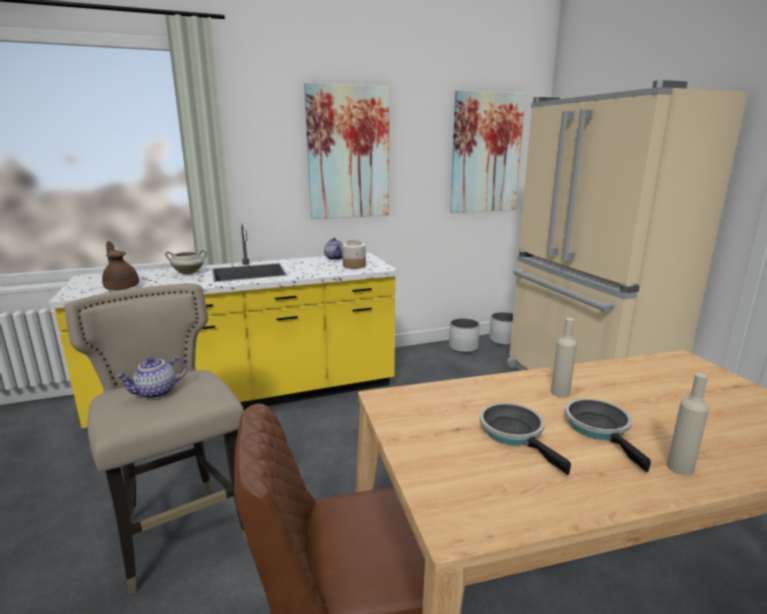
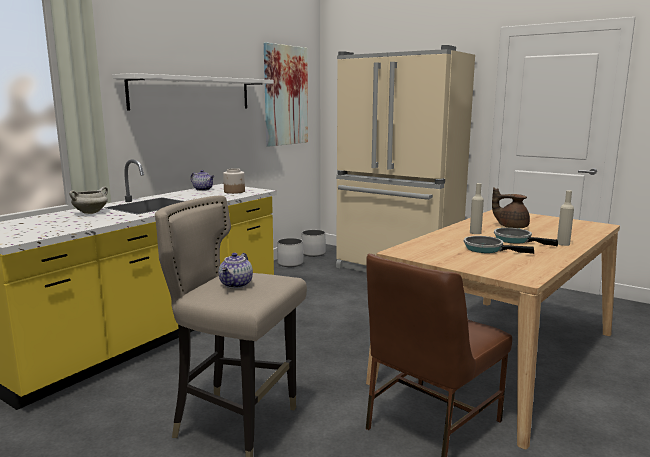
camera: 35 degrees left, 5 degrees down
brown teapot [102,241,139,290] -> brown teapot moved to [492,187,530,228]
picture [304,83,389,219] -> white shelf [112,73,274,111]

